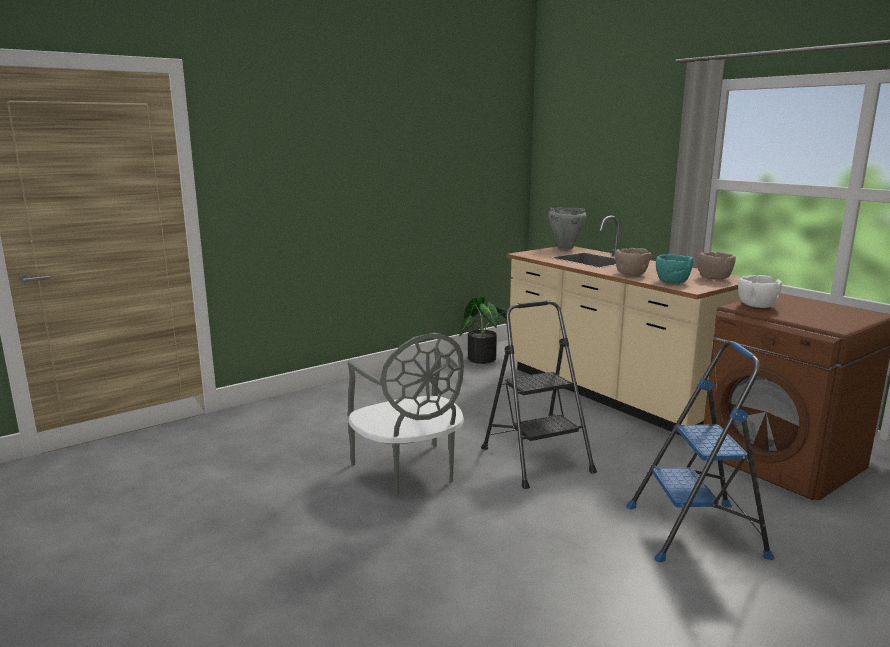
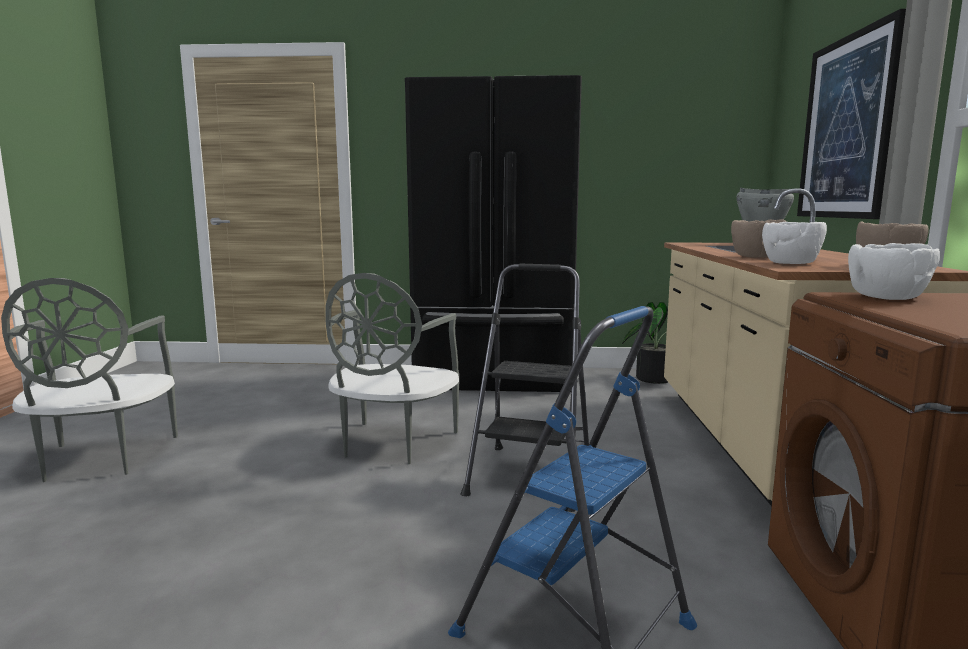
camera: 40 degrees right, 5 degrees down
turquoise bowl [656,254,693,283] -> white bowl [762,222,827,264]
none -> grey chair [1,278,178,482]
none -> black fridge [405,75,582,392]
none -> picture [797,9,906,219]

